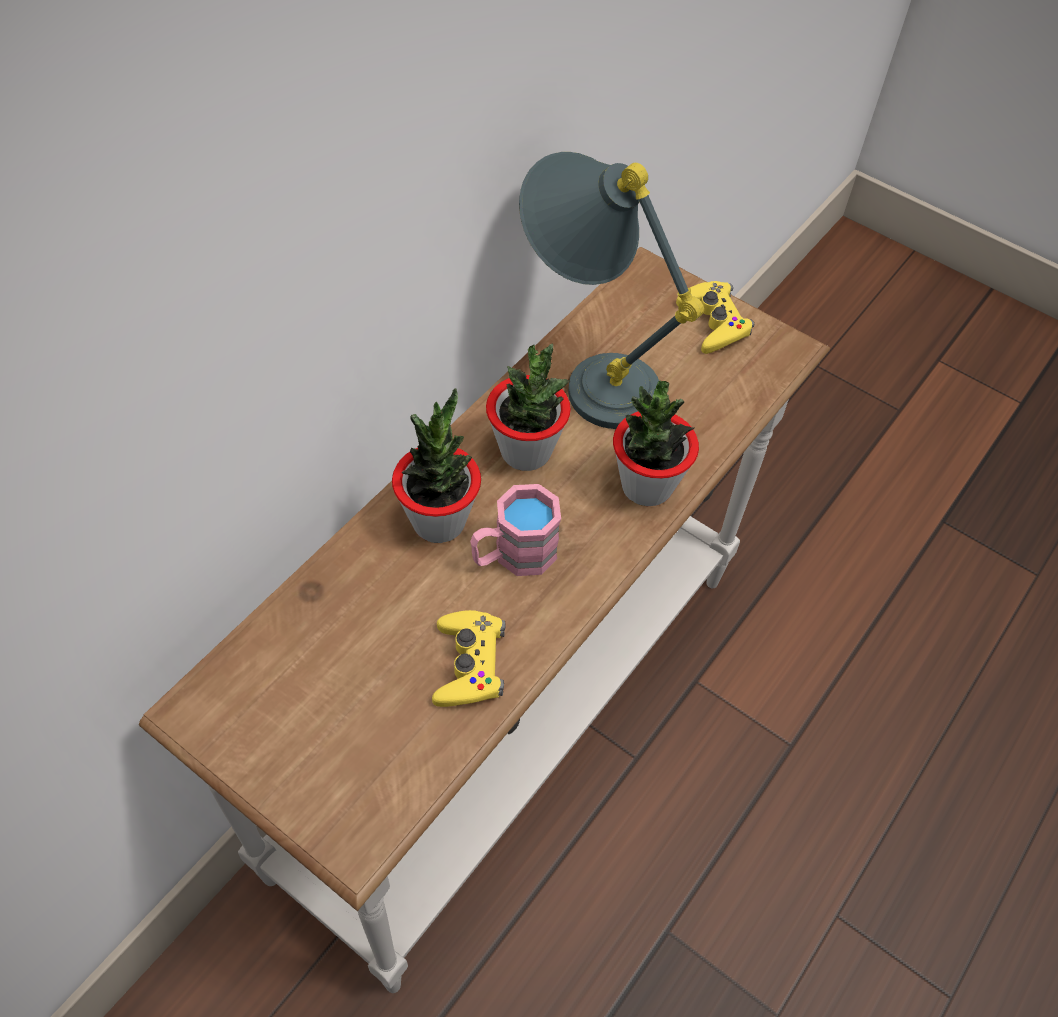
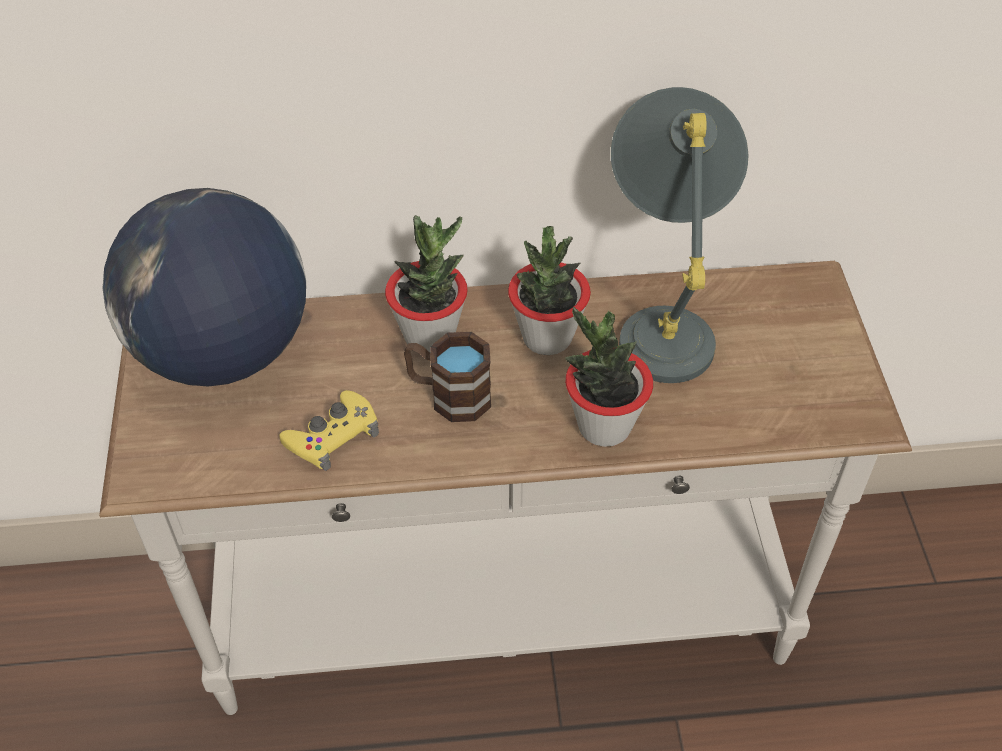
camera: 50 degrees right, 5 degrees down
pink mug [470,484,561,576] -> brown mug [404,332,491,422]
yellow game controller [676,281,754,354] -> none
none -> globe [103,188,306,387]

